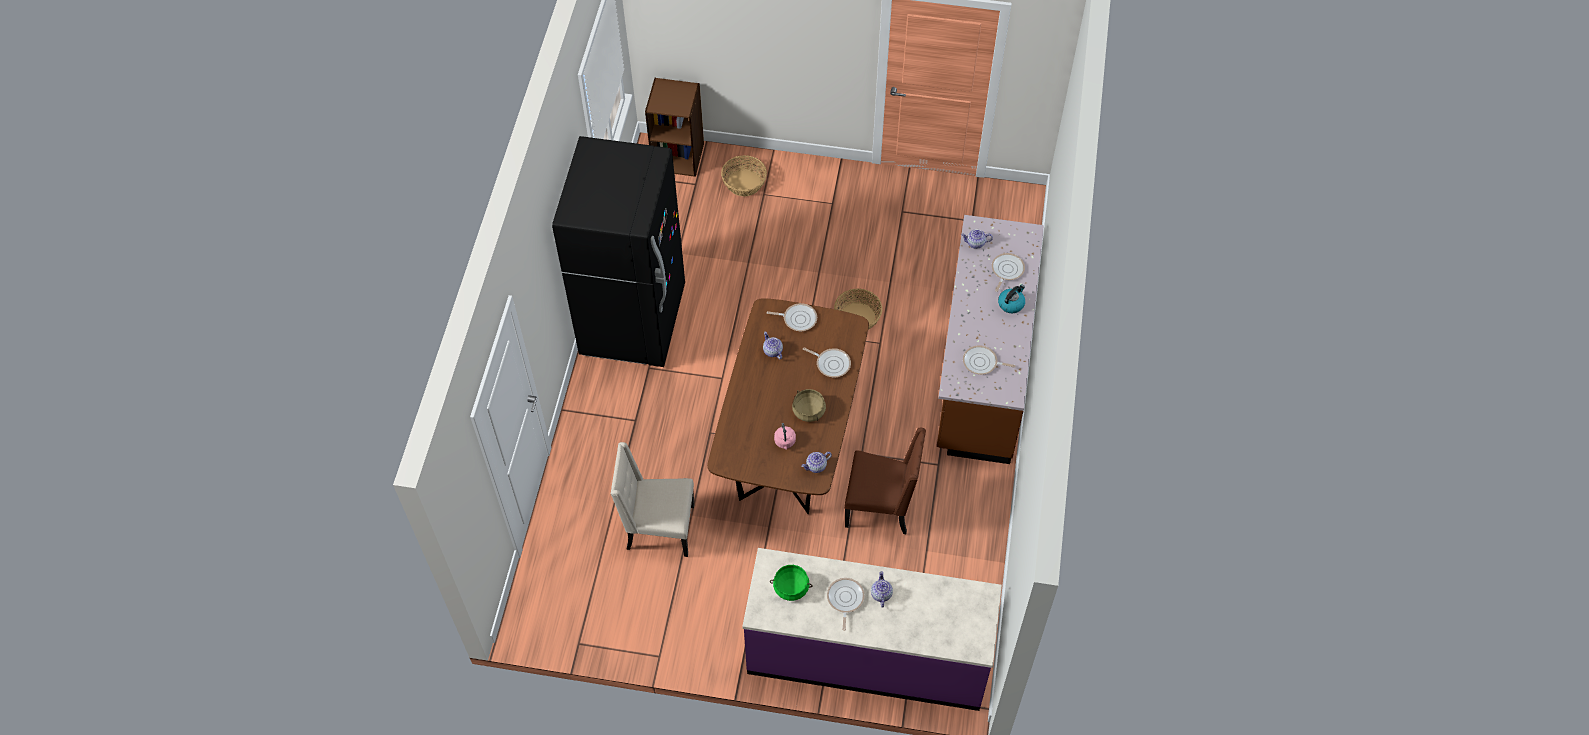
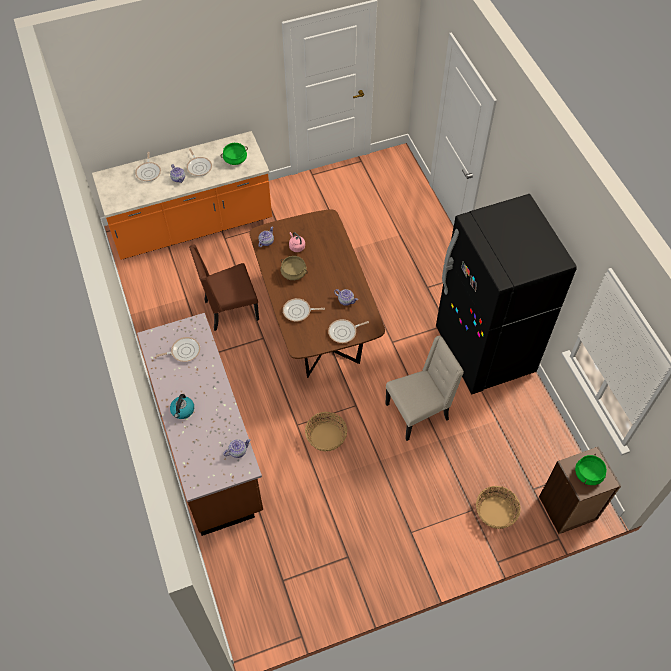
camera: 150 degrees right, 0 degrees up
beige chair [611,442,694,557] -> beige chair moved to [385,335,464,441]
purple counter [742,548,1002,711] -> orange counter [92,131,272,260]
frying pan [992,253,1025,292] -> frying pan moved to [135,152,161,182]
none -> green cooking pot [575,454,607,485]

